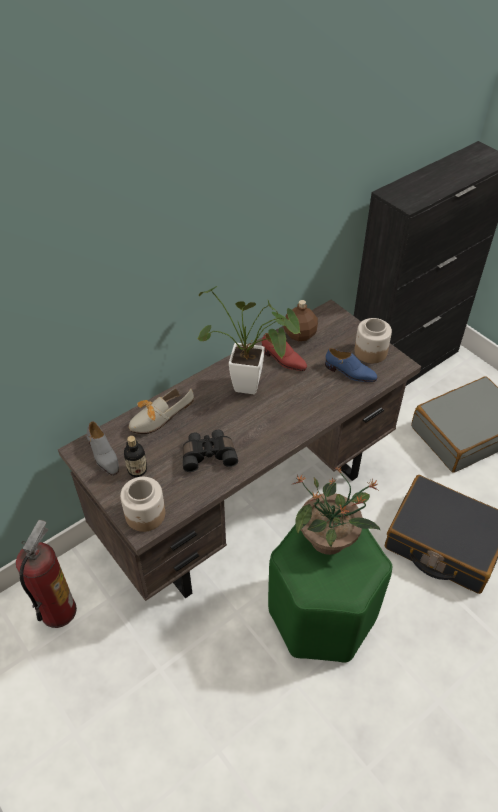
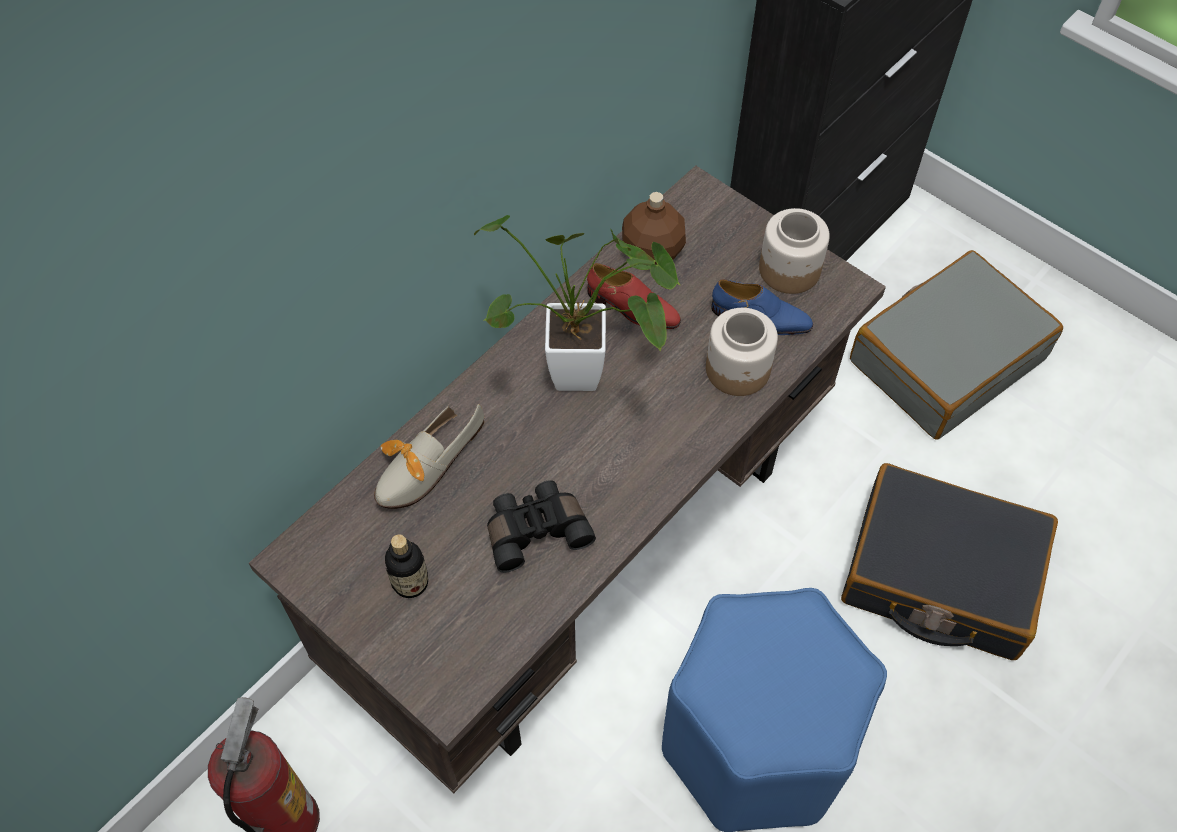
camera: 10 degrees left, 10 degrees up
grey shoe [87,421,119,476] -> none
jar [120,477,165,532] -> jar moved to [706,308,778,396]
green stool [268,525,393,663] -> blue stool [662,588,887,832]
potted plant [293,467,381,555] -> none

